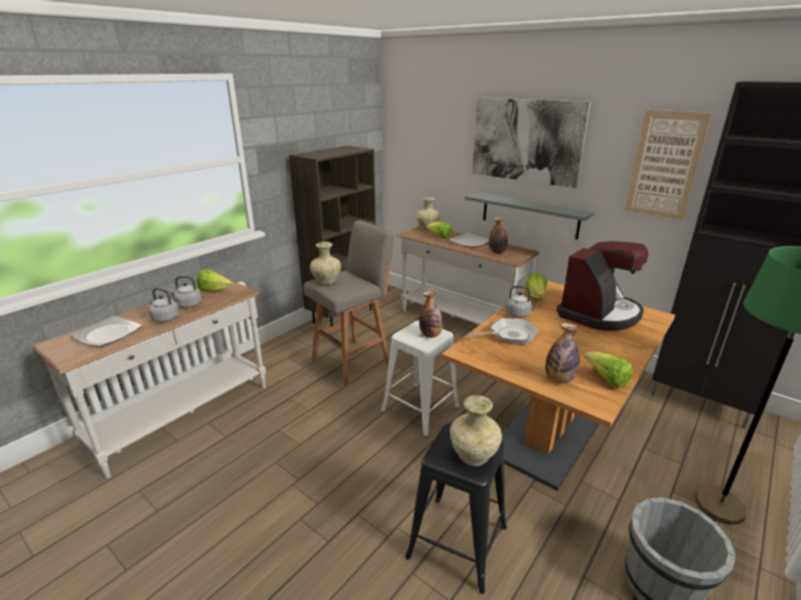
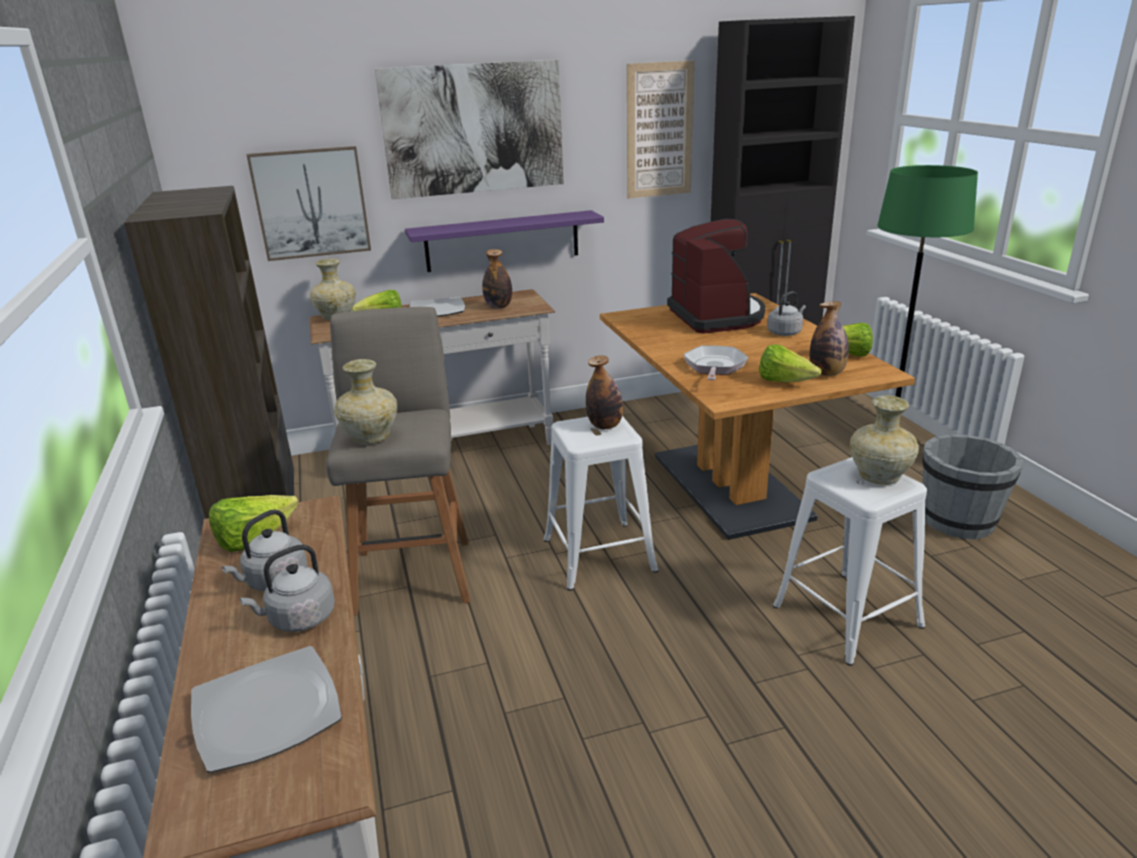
camera: 55 degrees left, 0 degrees up
black stool [405,423,507,594] -> white stool [773,457,927,666]
grey shelf [465,192,595,240] -> purple shelf [405,210,604,272]
grey kettle [505,286,540,318] -> grey kettle moved to [767,291,806,336]
lettuce [525,273,547,299] -> lettuce moved to [759,344,822,382]
none -> picture [247,146,371,261]

